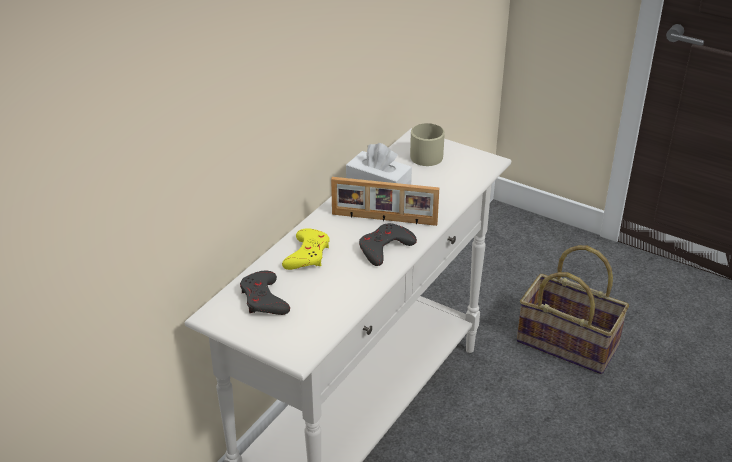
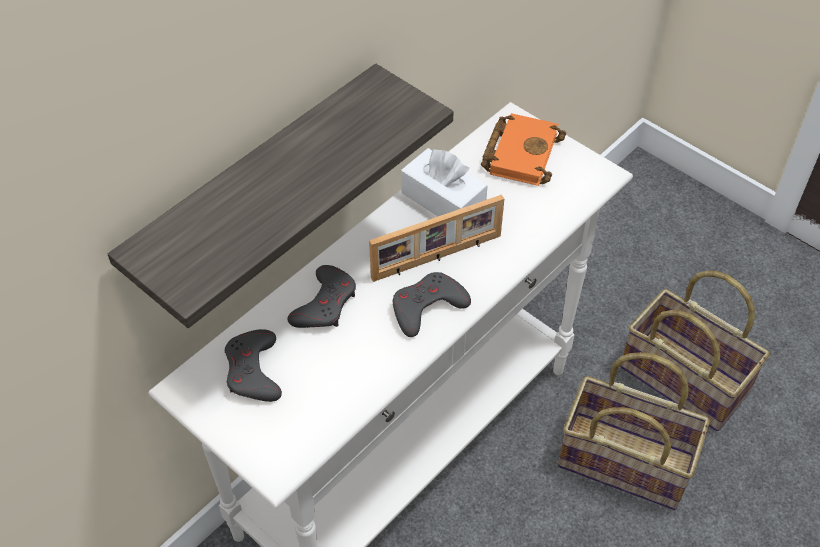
camera: 10 degrees right, 15 degrees up
yellow game controller [282,228,329,270] -> grey game controller [287,265,356,328]
picture frame [331,177,439,226] -> picture frame turned 45 degrees counterclockwise [369,195,504,282]
beige mug [410,123,445,166] -> orange book [481,113,566,186]
none -> shelf [108,64,453,328]
none -> basket [558,352,710,510]

